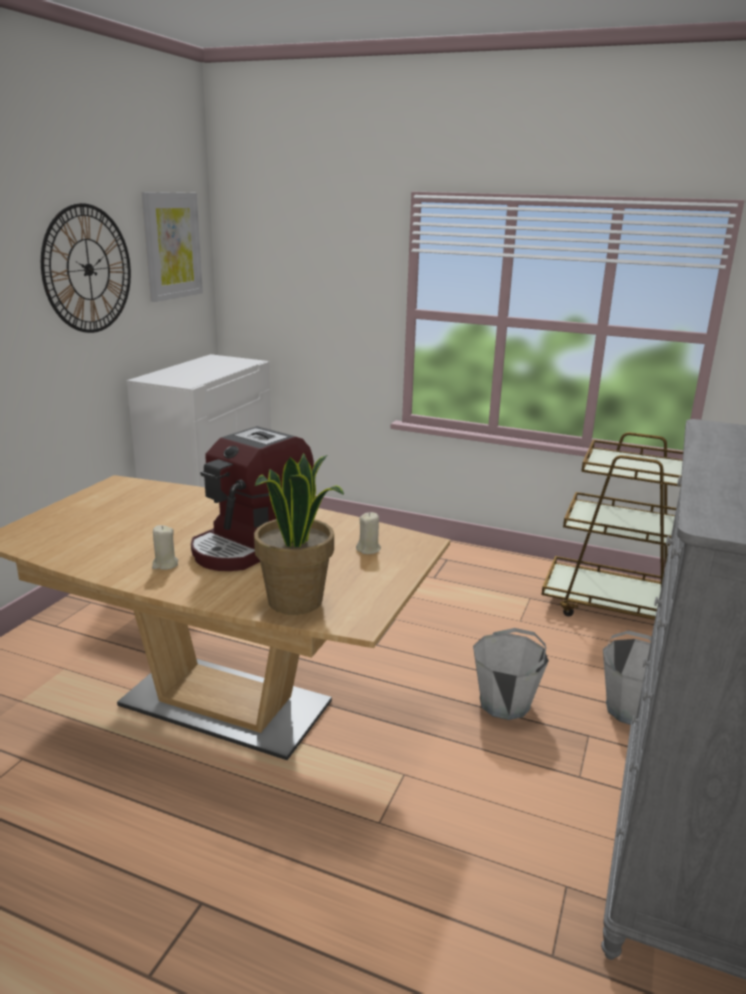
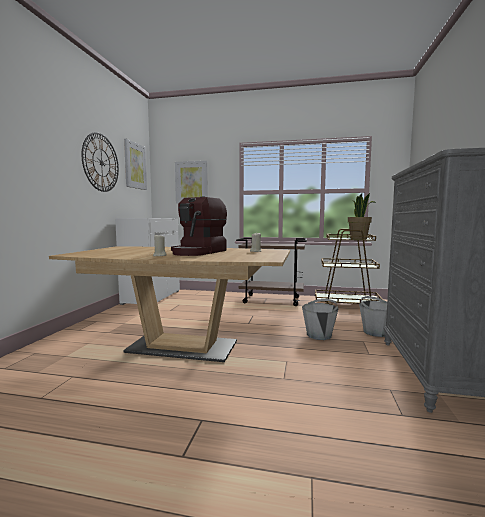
camera: 10 degrees left, 15 degrees down
potted plant [254,453,344,615] -> potted plant moved to [348,193,375,239]
none -> picture [175,161,208,204]
none -> brown cart [236,238,307,306]

